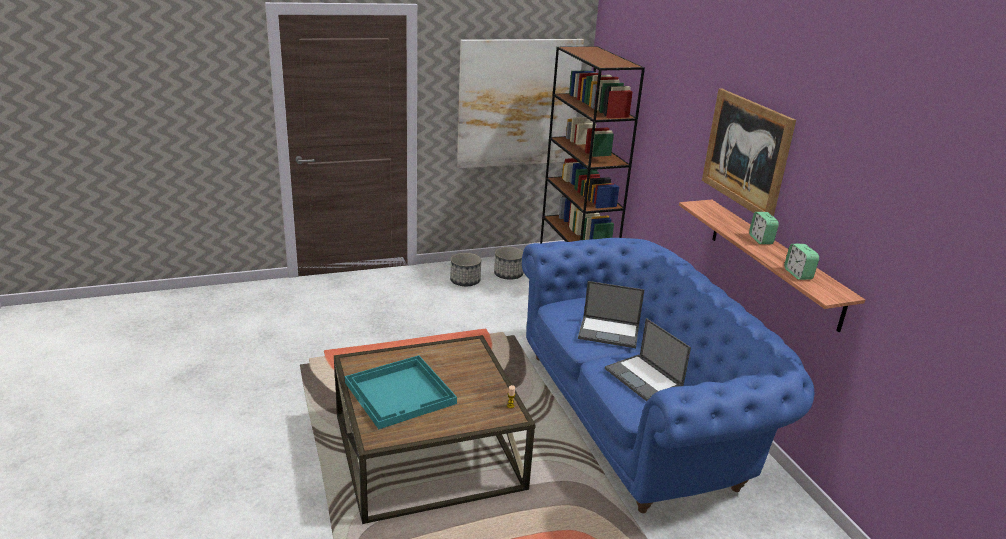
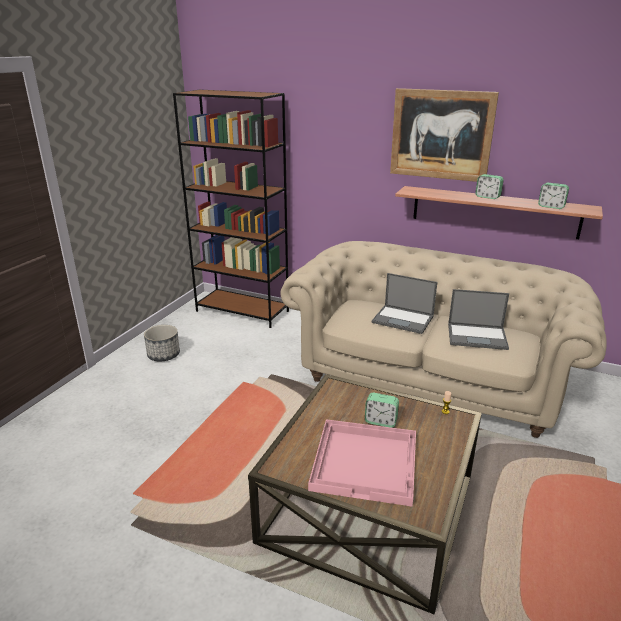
camera: 45 degrees left, 0 degrees up
turquoise tray [345,355,457,429] -> pink tray [308,419,416,506]
picture [457,39,584,169] -> none
planter [494,247,524,280] -> none
blue sofa [522,238,814,513] -> beige sofa [280,241,607,438]
laptop [578,281,645,348] -> laptop turned 60 degrees clockwise [372,273,437,334]
none -> alarm clock [365,393,399,428]

